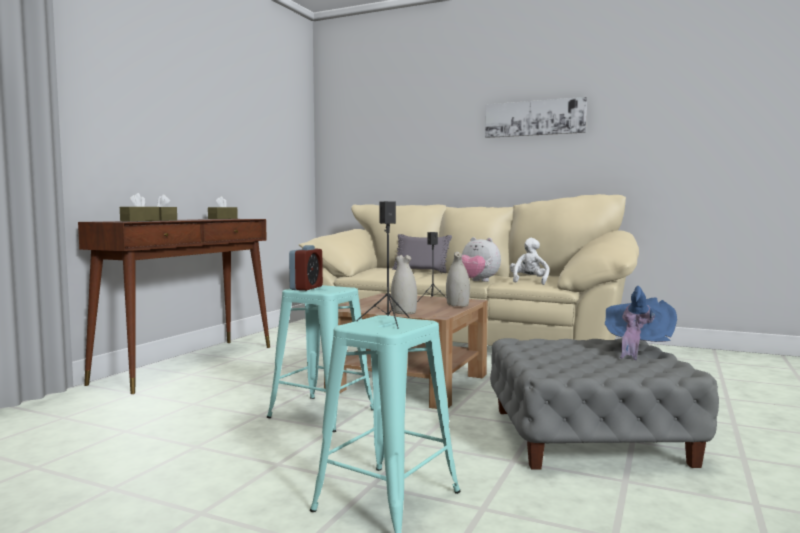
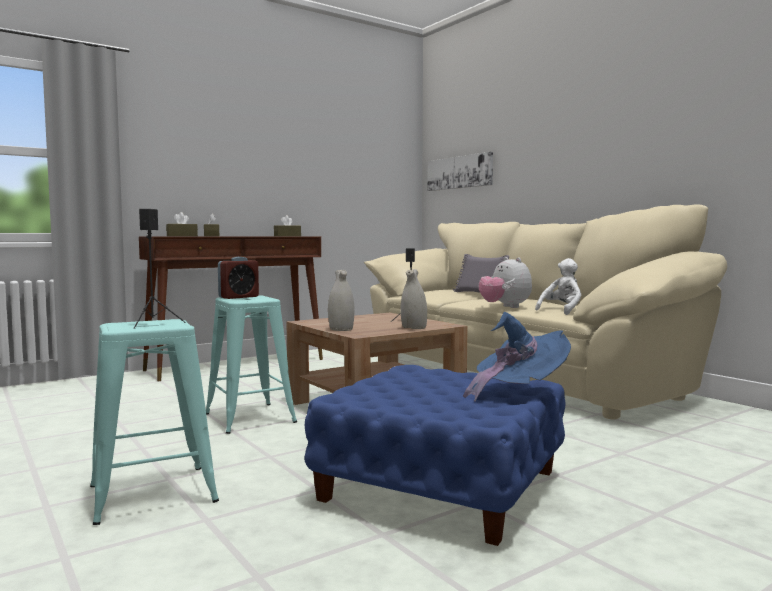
camera: 30 degrees right, 0 degrees up
picture [485,97,587,138] -> picture moved to [427,152,493,191]
grey ottoman [490,338,719,470] -> blue ottoman [304,365,565,546]

